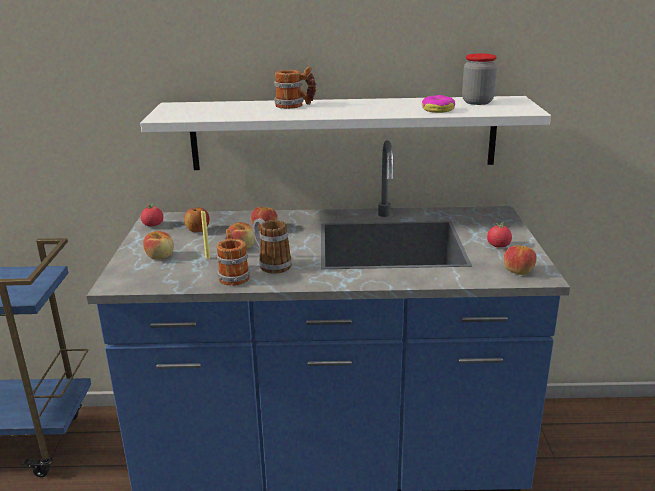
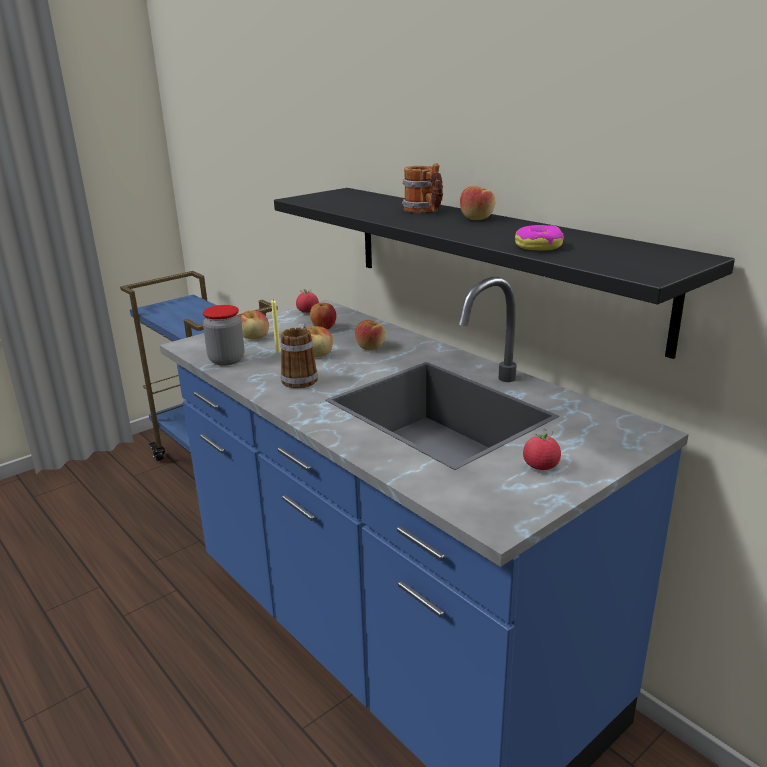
camera: 50 degrees right, 0 degrees up
white shelf [140,96,551,170] -> black shelf [274,188,735,359]
mug [216,228,250,286] -> none
jar [462,53,497,105] -> jar moved to [203,305,244,366]
apple [503,246,537,275] -> apple moved to [460,186,495,220]

